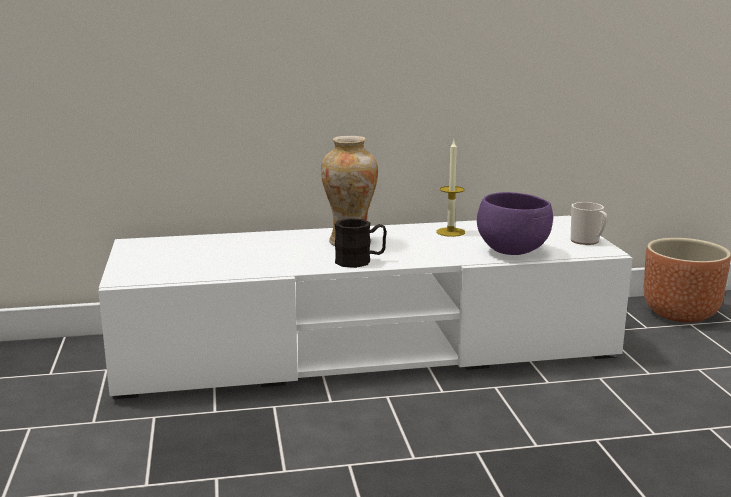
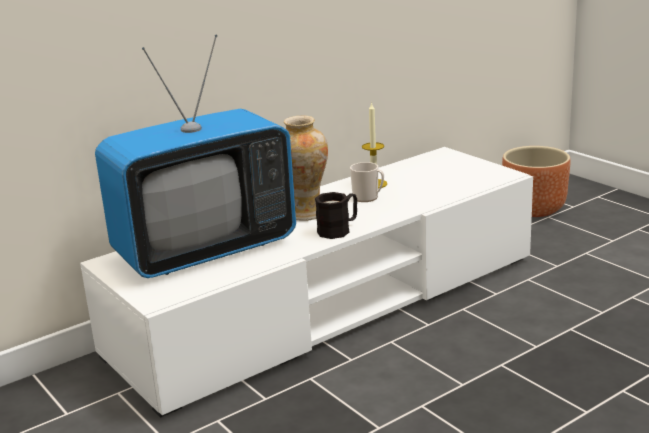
camera: 25 degrees left, 5 degrees up
purple bowl [477,192,553,255] -> none
mug [571,202,607,245] -> mug moved to [350,162,384,202]
none -> television [95,35,296,278]

